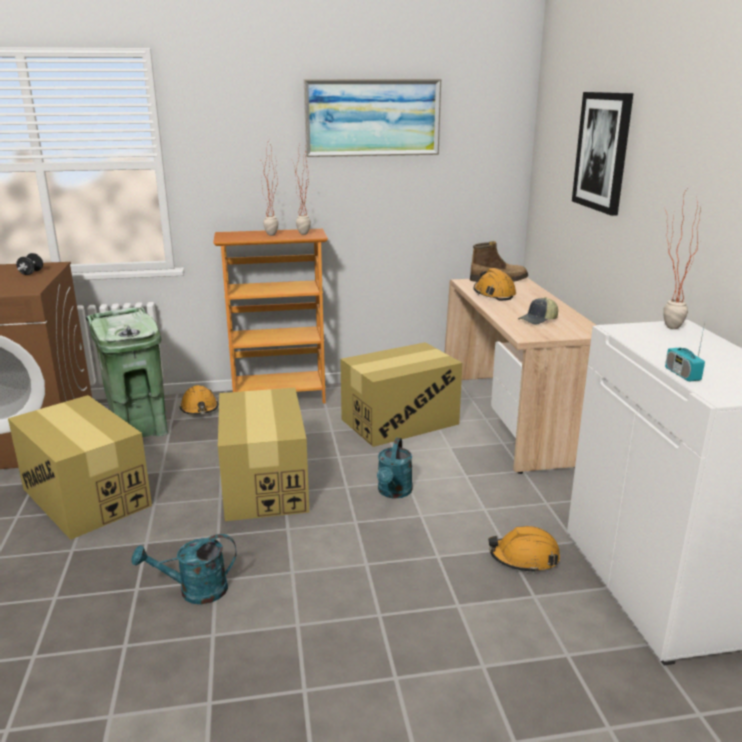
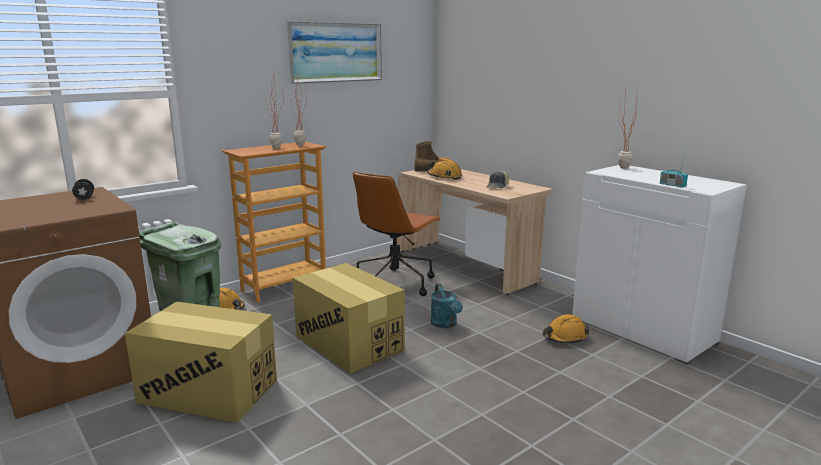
camera: 30 degrees left, 5 degrees down
turquoise watering can [131,534,236,604] -> none
cardboard box [340,342,462,447] -> brown office chair [353,172,441,296]
picture [572,92,634,216] -> none

